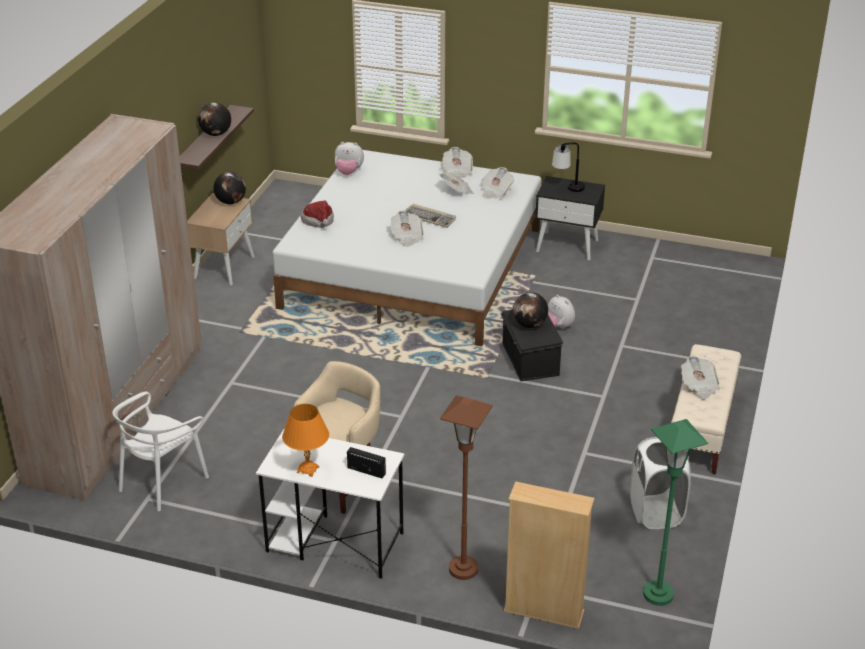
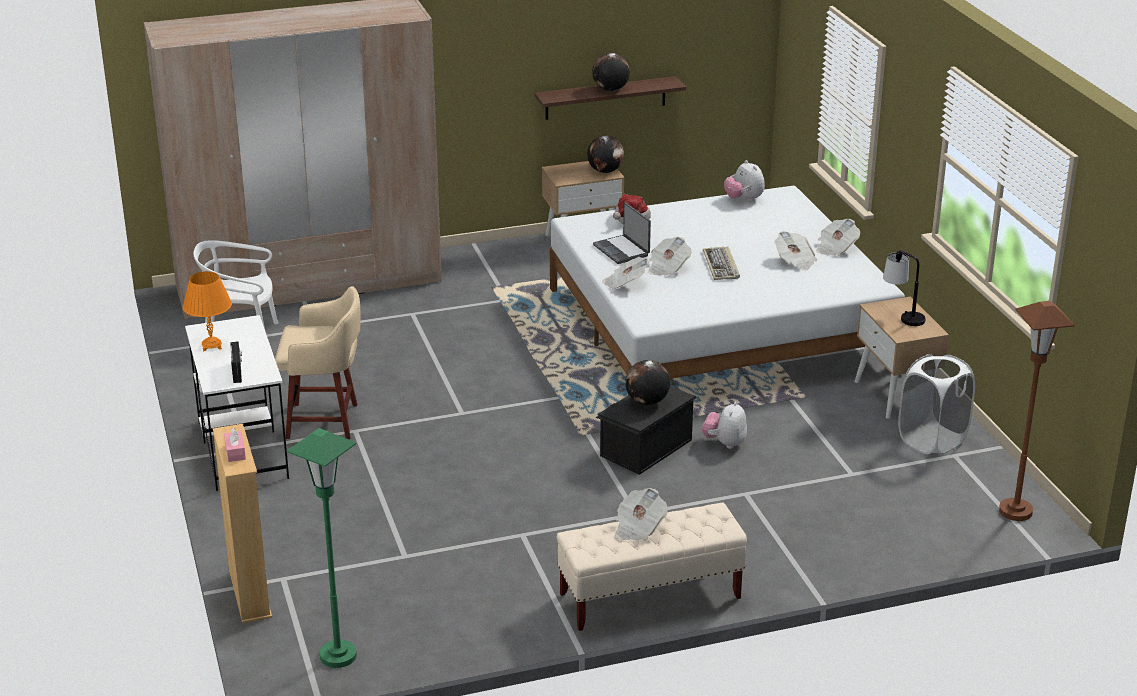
camera: 55 degrees right, 5 degrees down
brown floor lamp [440,396,493,580] -> brown floor lamp moved to [999,301,1075,521]
newspaper [481,167,514,199] -> newspaper moved to [602,257,649,290]
black nightstand [535,176,605,260] -> beige nightstand [854,297,949,419]
white laundry basket [630,437,691,529] -> white laundry basket moved to [898,355,975,455]
none -> pink tissue box [224,428,246,462]
none -> laptop [593,203,651,264]

